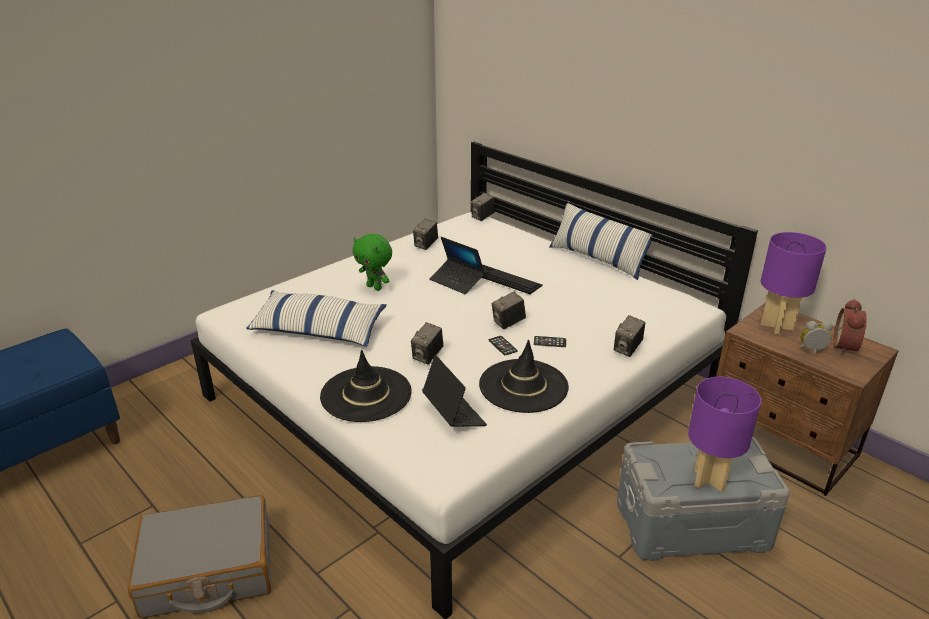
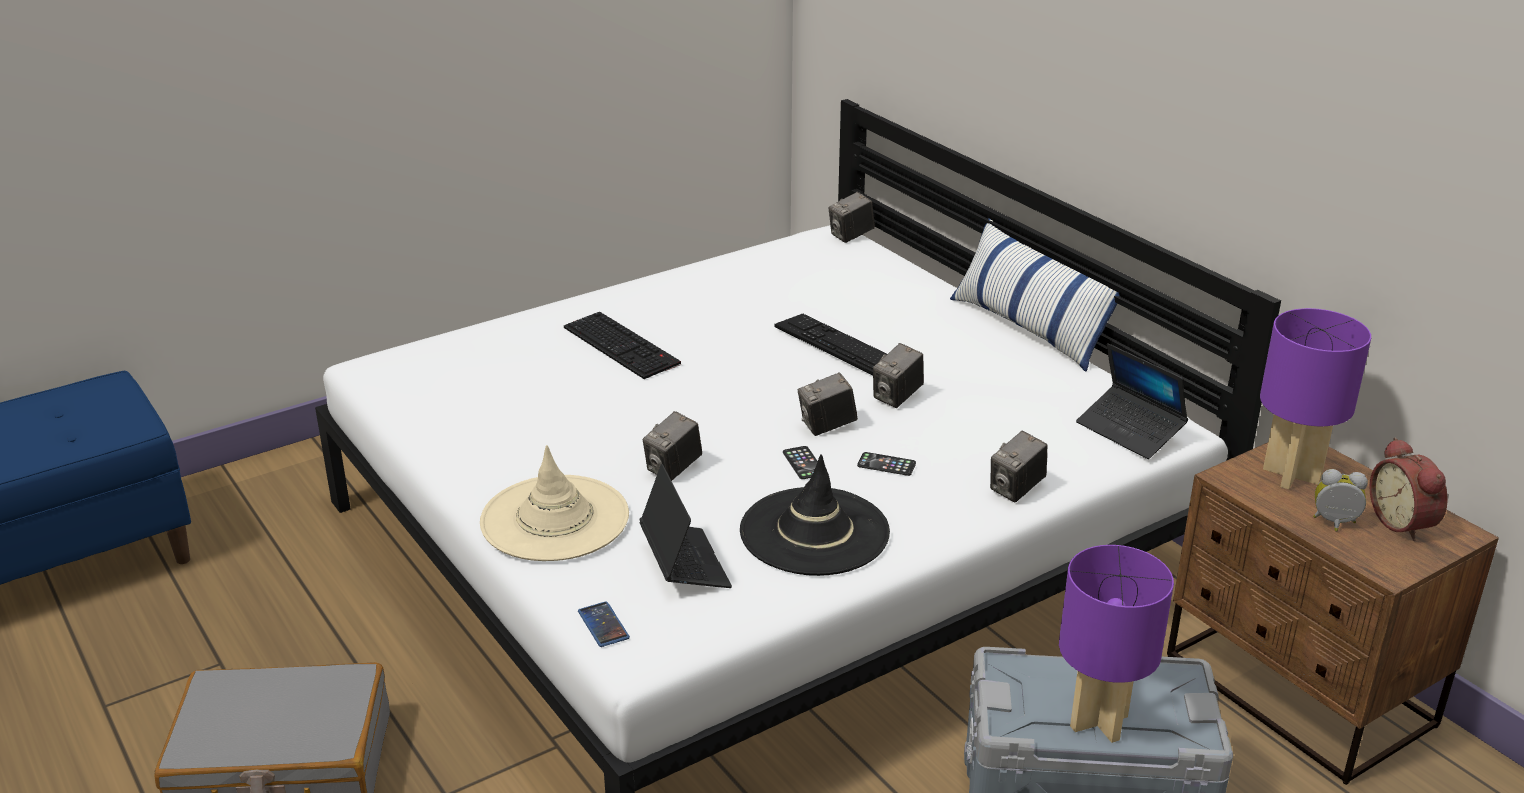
camera: 10 degrees right, 0 degrees up
pillow [246,290,387,347] -> none
black hat [320,350,412,422] -> beige hat [480,445,629,561]
green plush toy [352,234,392,291] -> keyboard [564,312,681,379]
camera [413,219,438,250] -> camera moved to [873,343,924,408]
laptop [430,237,485,294] -> laptop moved to [1076,343,1188,459]
alarm clock [834,299,867,355] -> alarm clock turned 45 degrees counterclockwise [1370,437,1448,541]
none -> phone [578,601,630,647]

